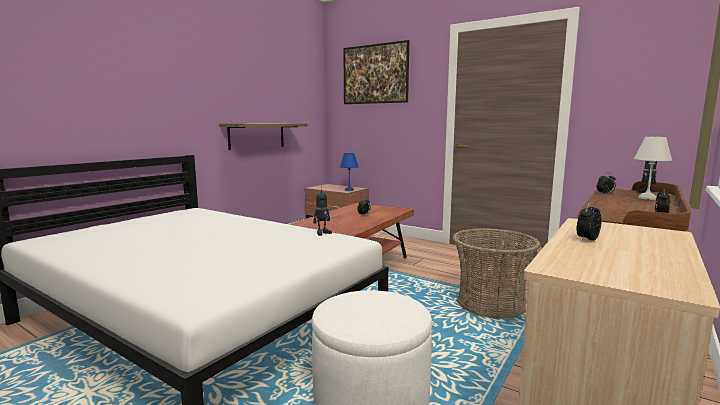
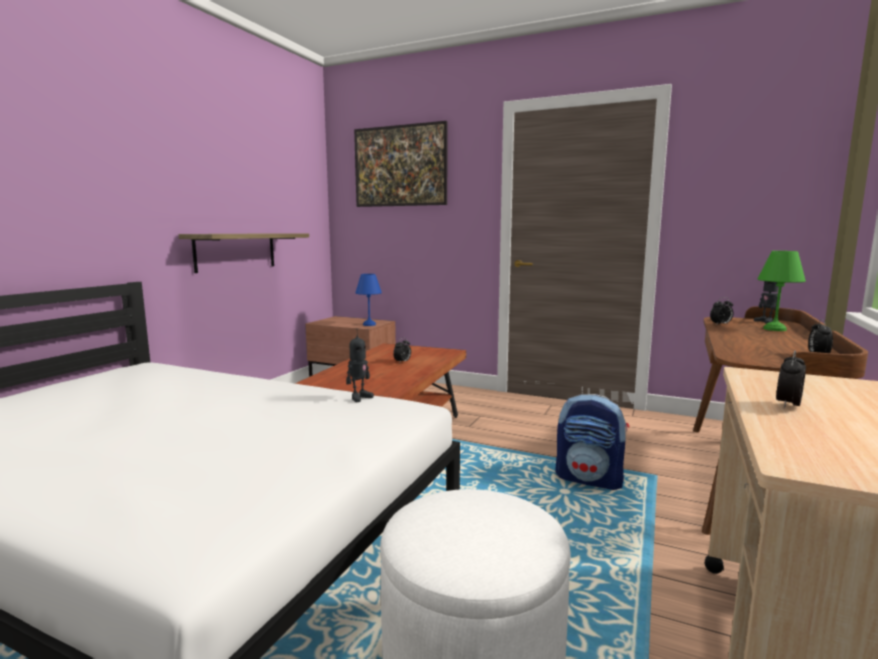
camera: 10 degrees left, 0 degrees up
basket [453,228,540,319] -> backpack [555,394,629,490]
white table lamp [634,137,672,200] -> green table lamp [758,251,806,331]

